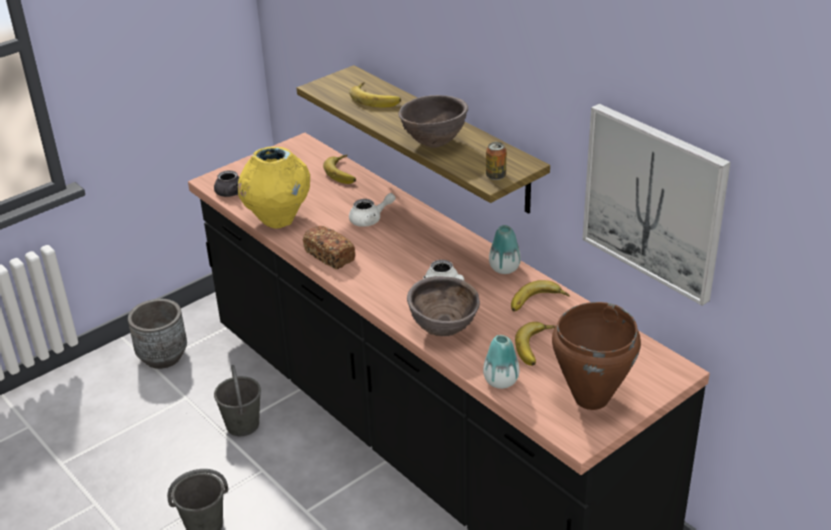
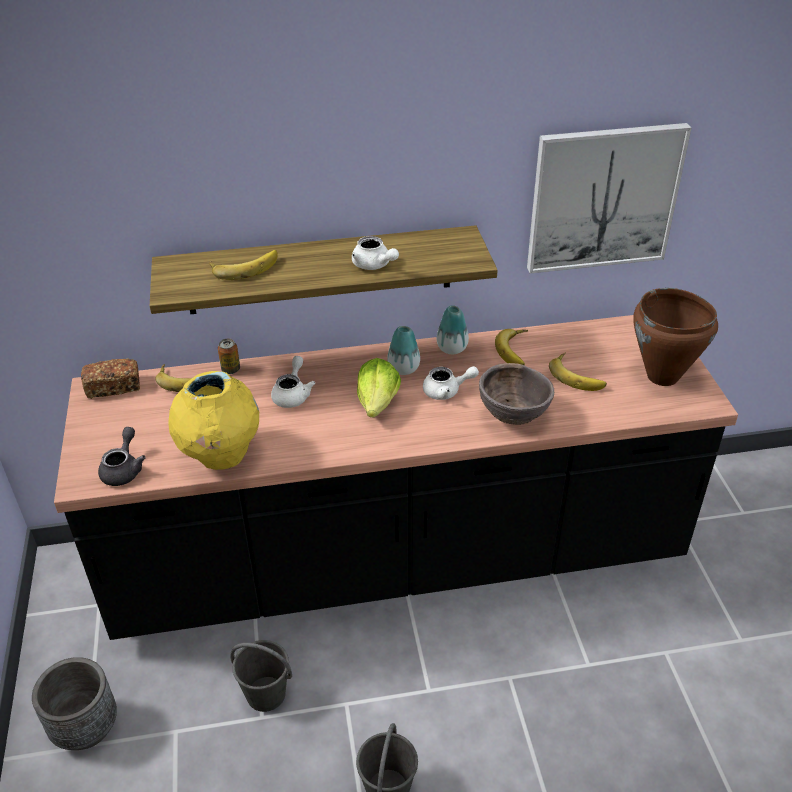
camera: 60 degrees left, 5 degrees up
bread [303,226,355,269] -> bread moved to [81,358,140,399]
brown bowl [398,95,468,148] -> white teapot [352,236,399,270]
vase [483,335,519,389] -> vase moved to [387,326,420,375]
can [486,142,506,180] -> can moved to [218,339,240,374]
none -> lettuce [357,358,401,417]

